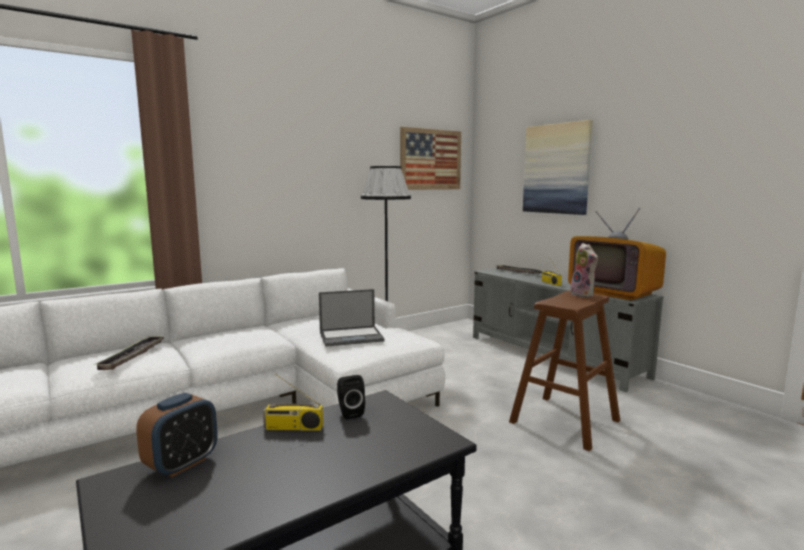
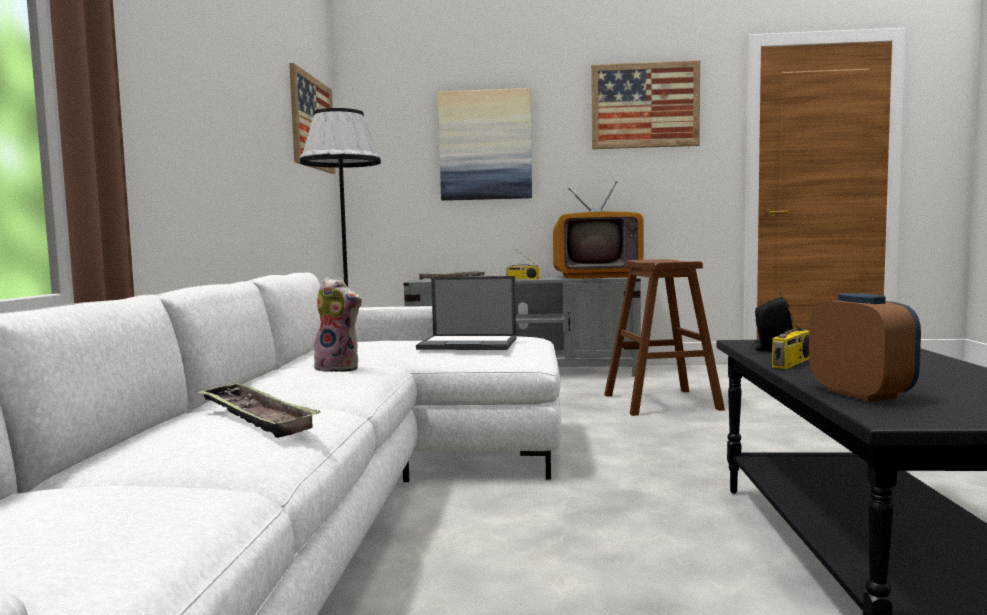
camera: 50 degrees left, 5 degrees down
laptop [319,289,385,347] -> laptop turned 75 degrees clockwise [416,276,516,350]
plush toy [570,243,598,298] -> plush toy moved to [312,277,362,372]
none -> picture [591,60,700,149]

